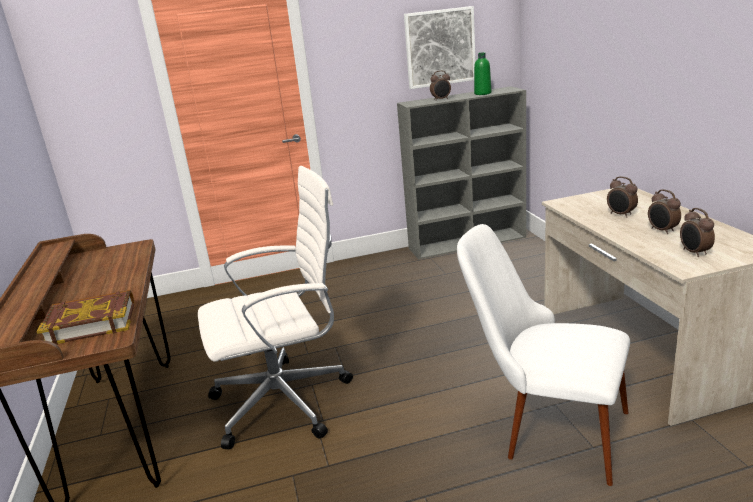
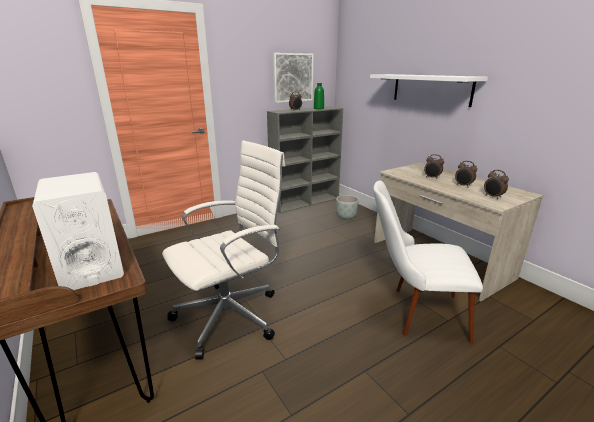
camera: 20 degrees left, 0 degrees up
book [36,290,134,345] -> white speaker [32,172,124,290]
none -> grey planter [336,195,359,219]
none -> white shelf [370,74,488,107]

